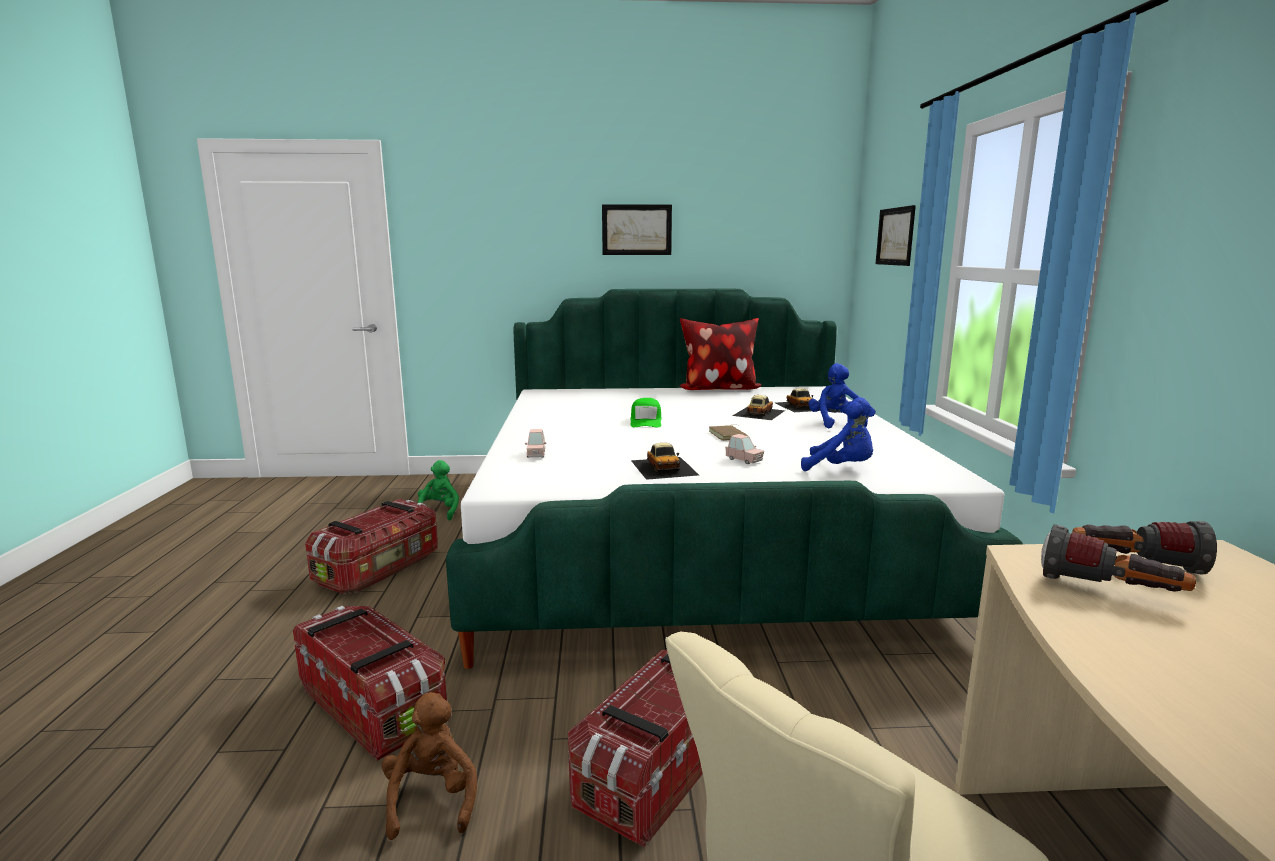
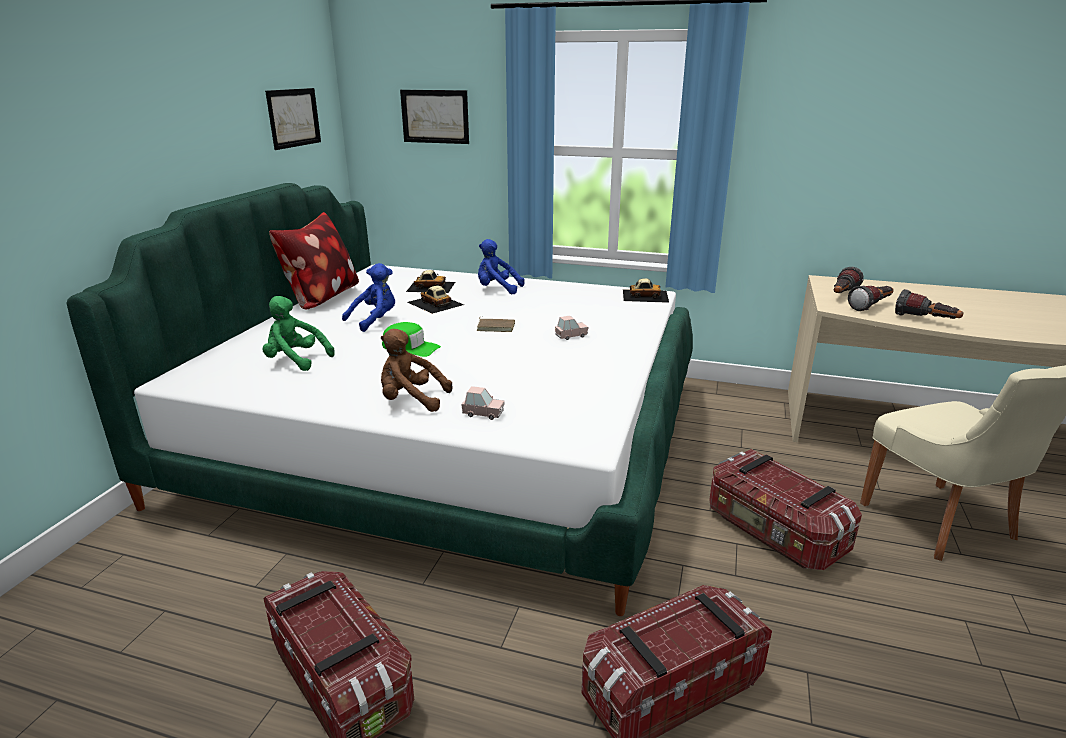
camera: 70 degrees left, 10 degrees up
brown plush toy [382,692,477,840] -> brown plush toy moved to [381,329,452,412]
green plush toy [418,460,459,520] -> green plush toy moved to [262,296,335,371]
picture [602,204,672,255] -> picture moved to [265,88,321,150]
toy car [631,443,699,480] -> toy car moved to [623,278,669,303]
blue plush toy [801,397,876,471] -> blue plush toy moved to [342,263,395,332]
none -> flashlight [895,289,963,319]

